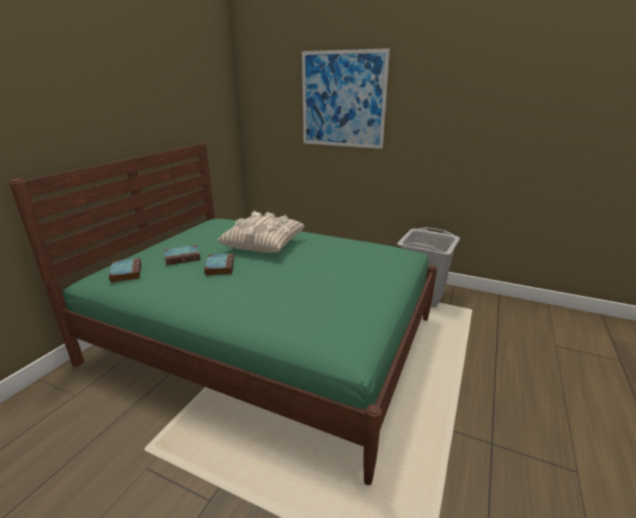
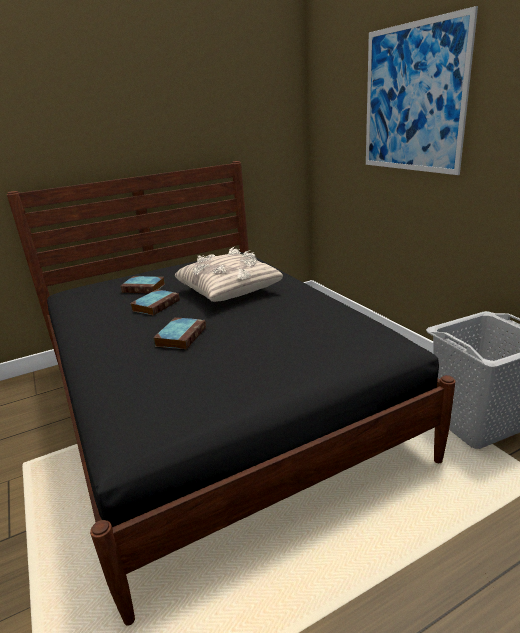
camera: 40 degrees right, 0 degrees up
green bed [9,142,437,485] -> black bed [7,161,455,626]
book [109,258,141,283] -> book moved to [153,317,206,349]

